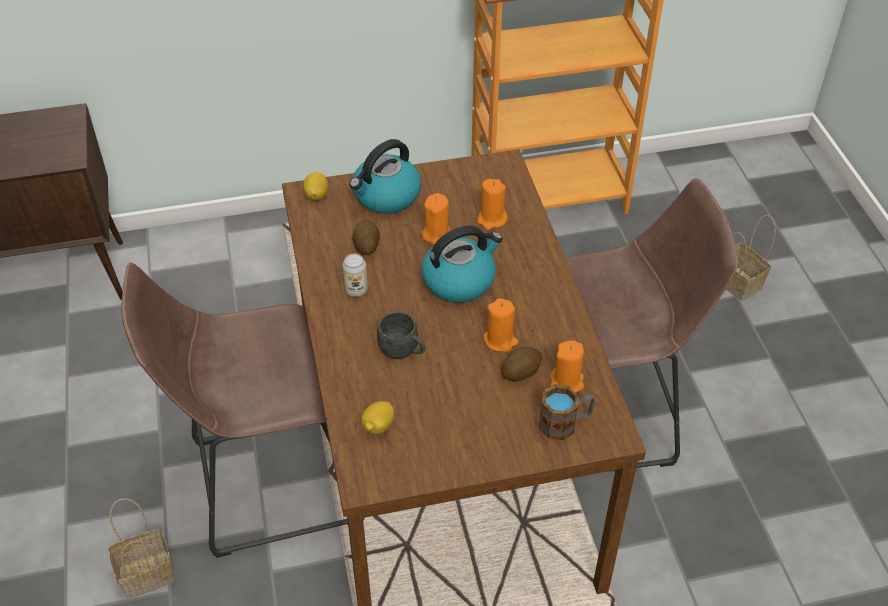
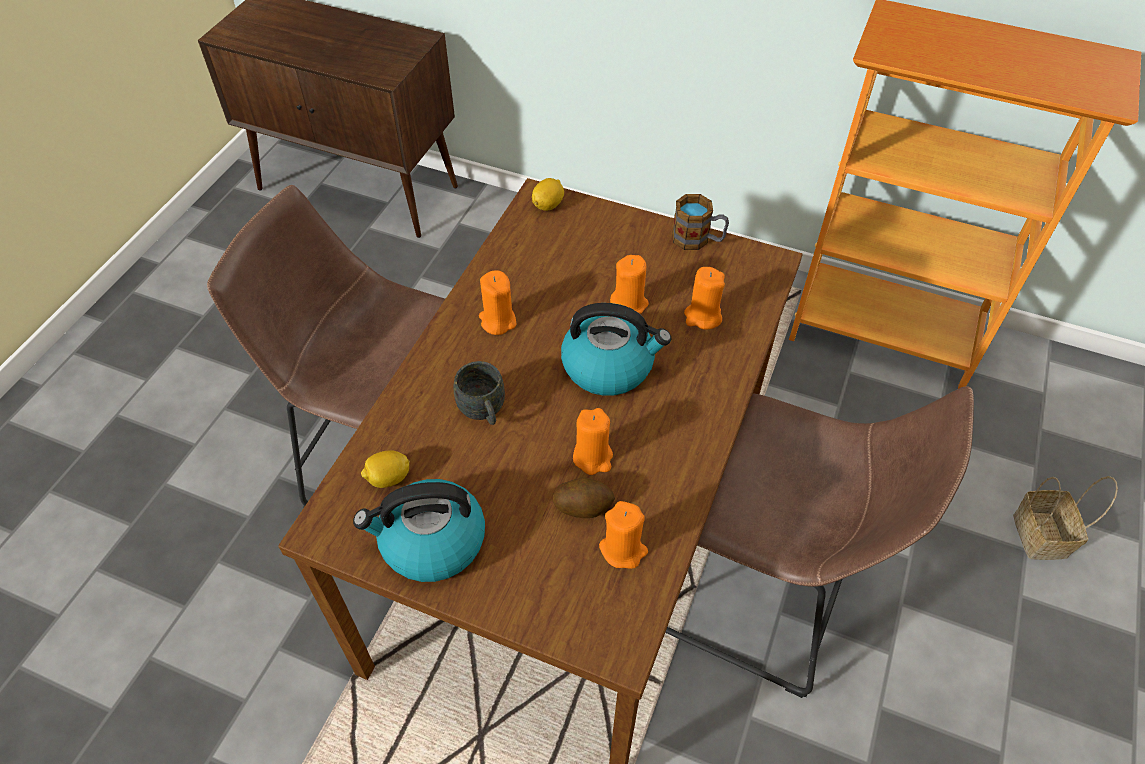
camera: 35 degrees right, 5 degrees up
basket [108,498,175,598] -> none
can [342,254,368,297] -> orange candle [479,270,516,335]
kettle [349,139,421,214] -> kettle moved to [353,479,485,582]
potato [352,220,380,255] -> none
mug [539,384,595,440] -> mug moved to [672,194,729,250]

